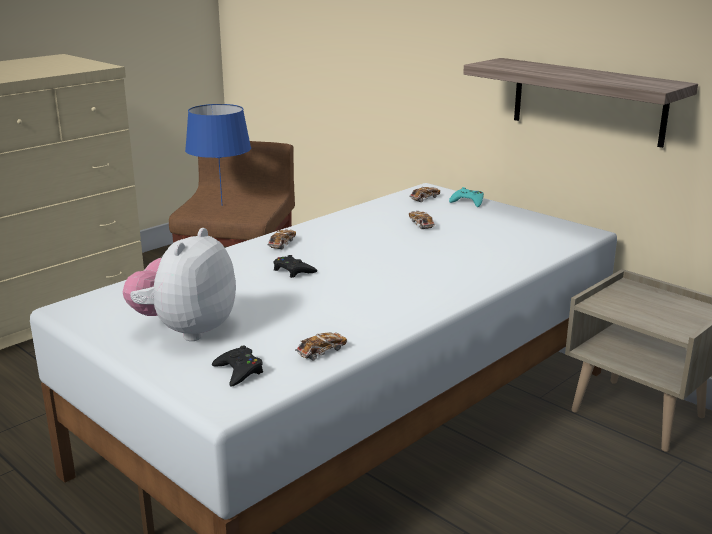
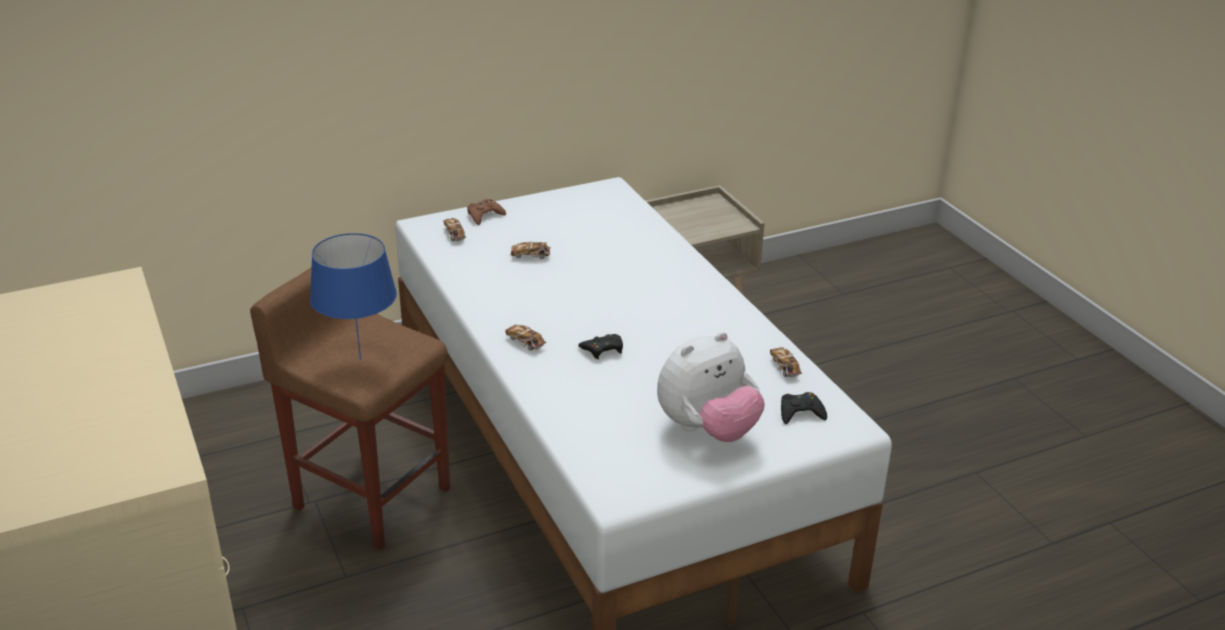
camera: 70 degrees left, 10 degrees up
plush toy [123,228,236,341] -> plush toy turned 75 degrees counterclockwise [657,332,765,442]
turquoise game controller [449,187,484,207] -> brown game controller [467,199,506,225]
shelf [463,58,698,148] -> none

